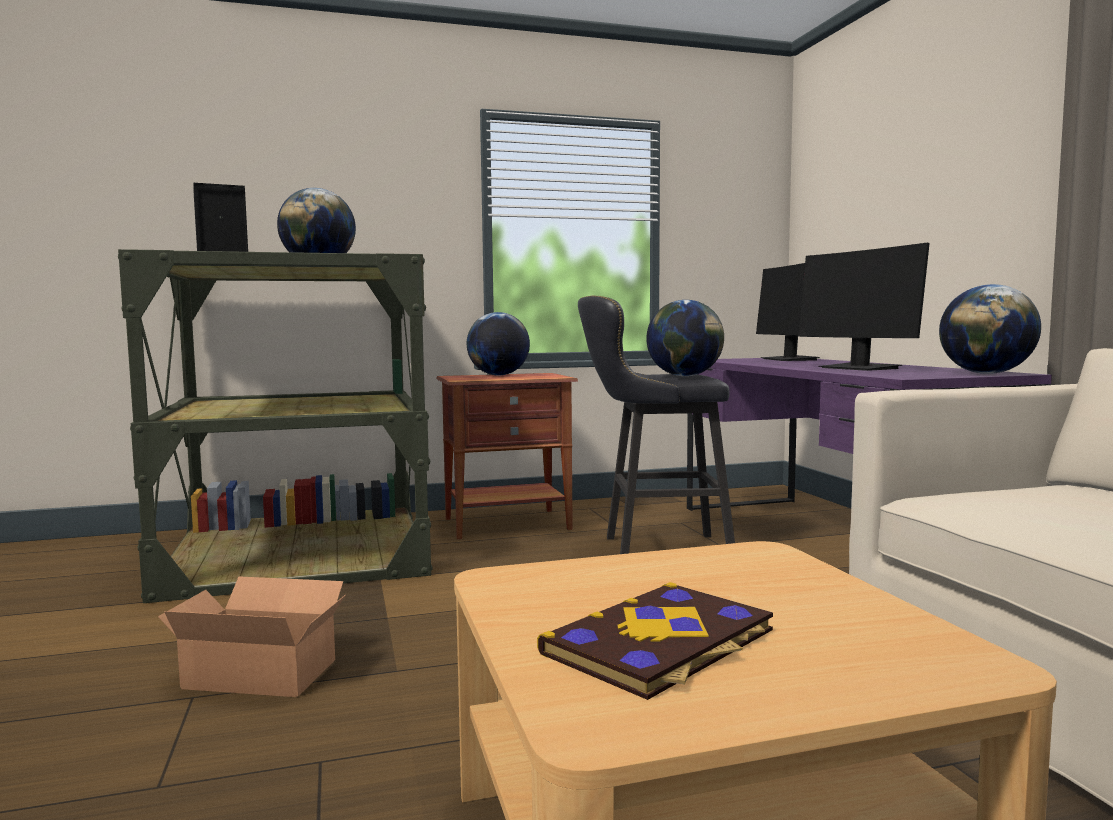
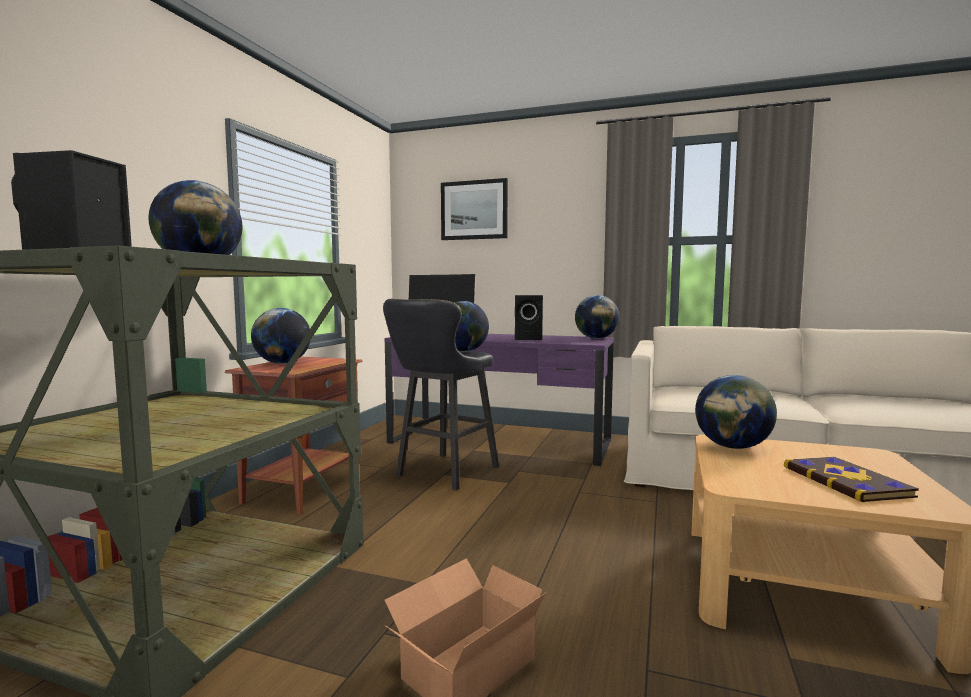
camera: 55 degrees left, 0 degrees up
monitor [798,242,930,371] -> black speaker [515,295,543,340]
none -> picture [441,178,508,240]
none -> globe [695,375,777,449]

